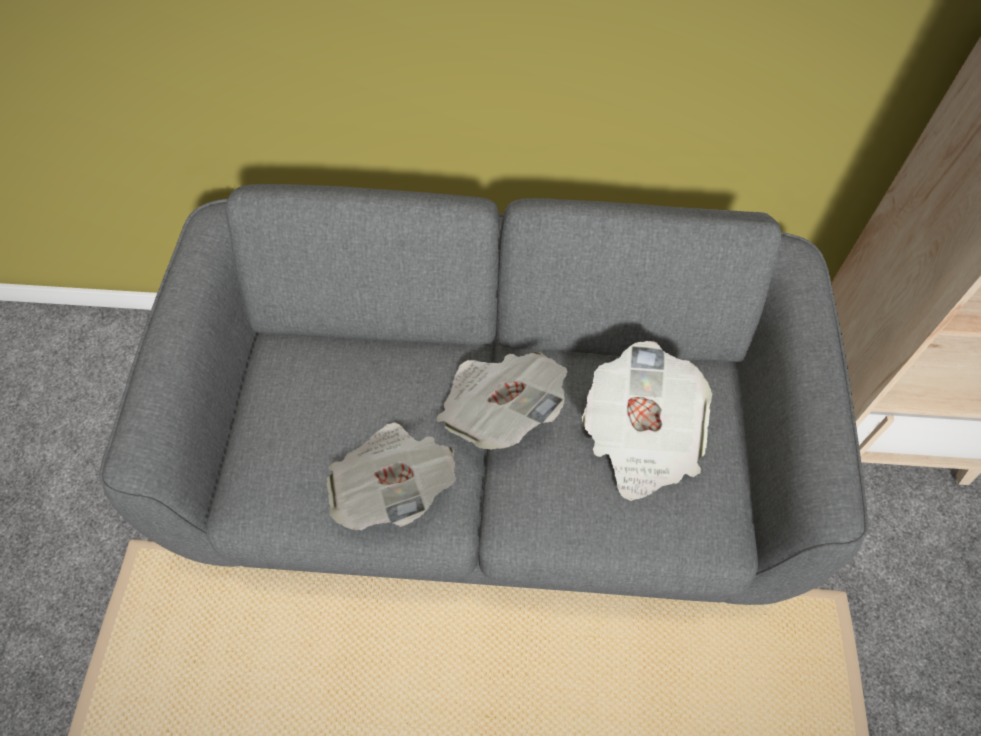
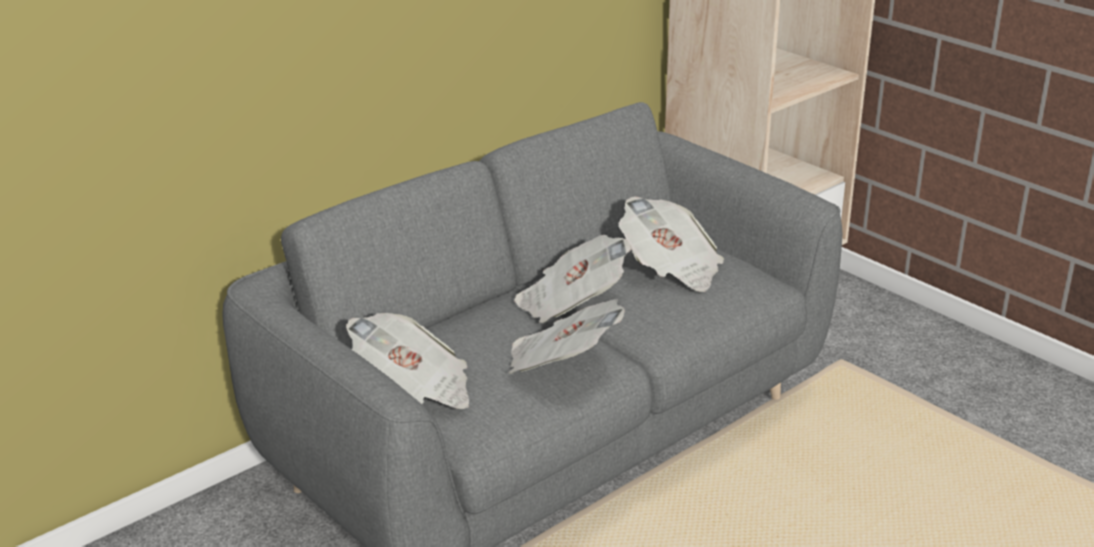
camera: 45 degrees left, 30 degrees down
none -> newspaper [346,313,469,409]

